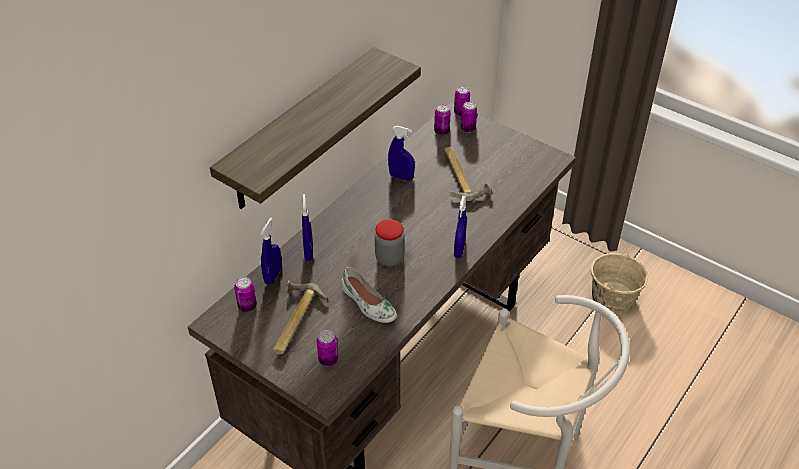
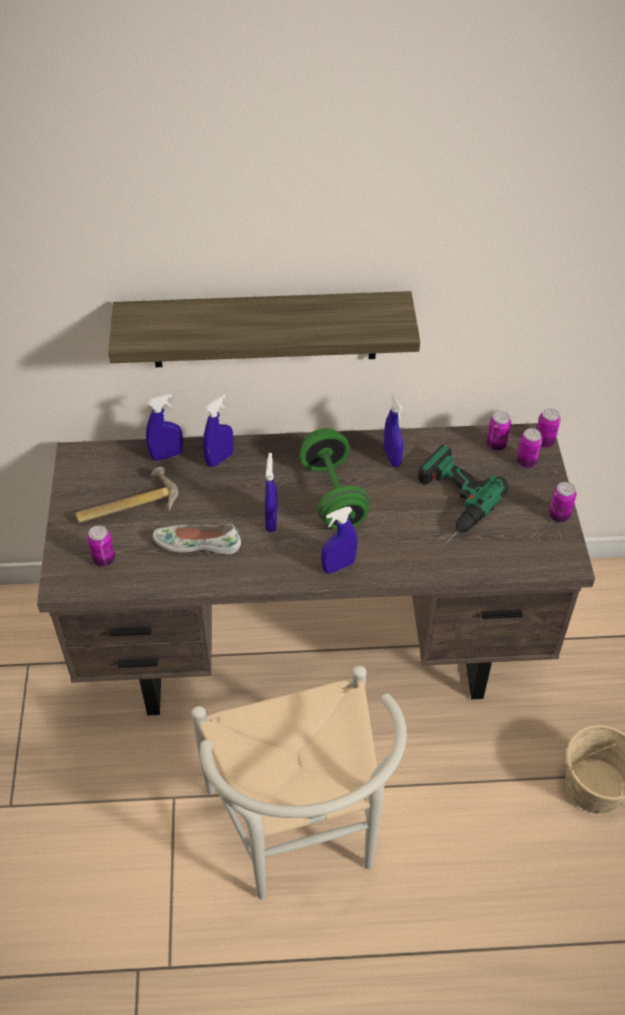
camera: 50 degrees right, 5 degrees up
can [234,277,257,312] -> can moved to [549,482,576,522]
white shoe [342,267,397,323] -> white shoe turned 90 degrees clockwise [153,524,241,554]
jar [375,219,405,266] -> blue spray bottle [265,453,278,532]
hammer [445,147,491,201] -> power drill [418,445,508,543]
none -> green dumbbell [299,428,370,530]

